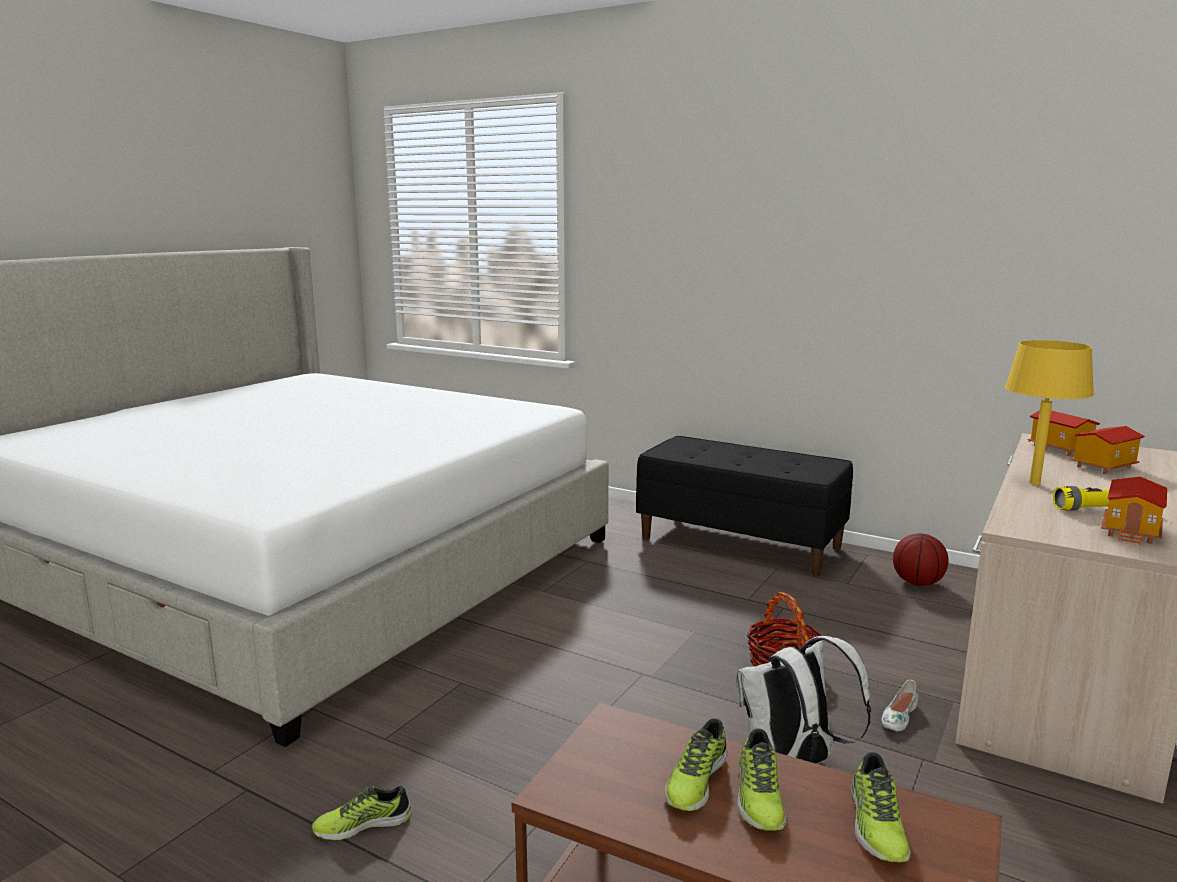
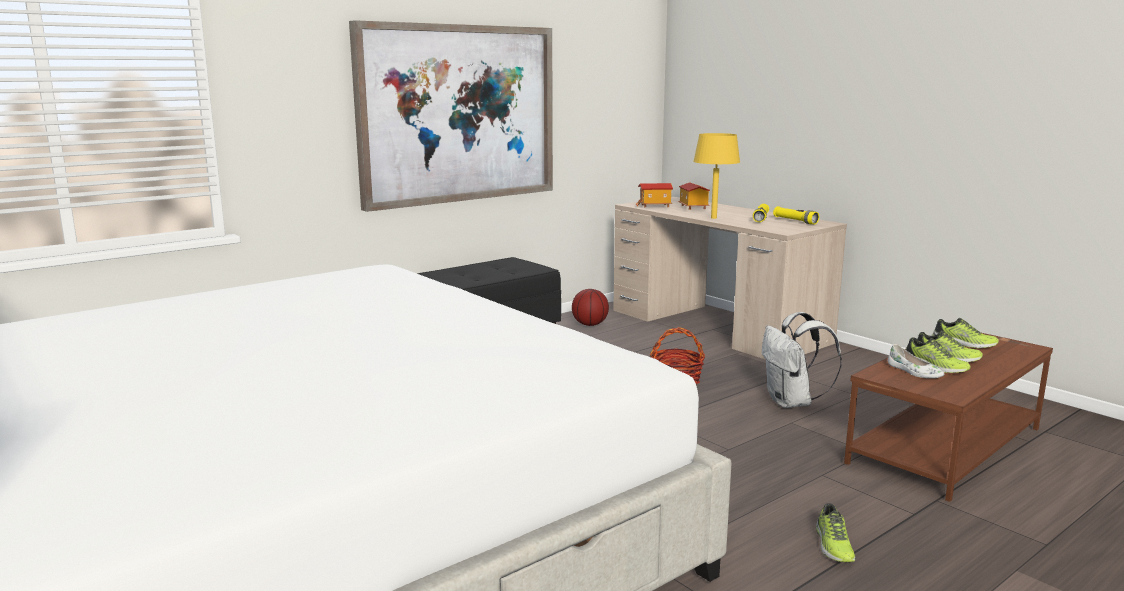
camera: 70 degrees left, 0 degrees up
white shoe [882,680,918,731] -> white shoe moved to [888,344,944,378]
toy house [1101,476,1167,545] -> yellow flashlight [773,206,819,224]
none -> picture [349,20,553,212]

